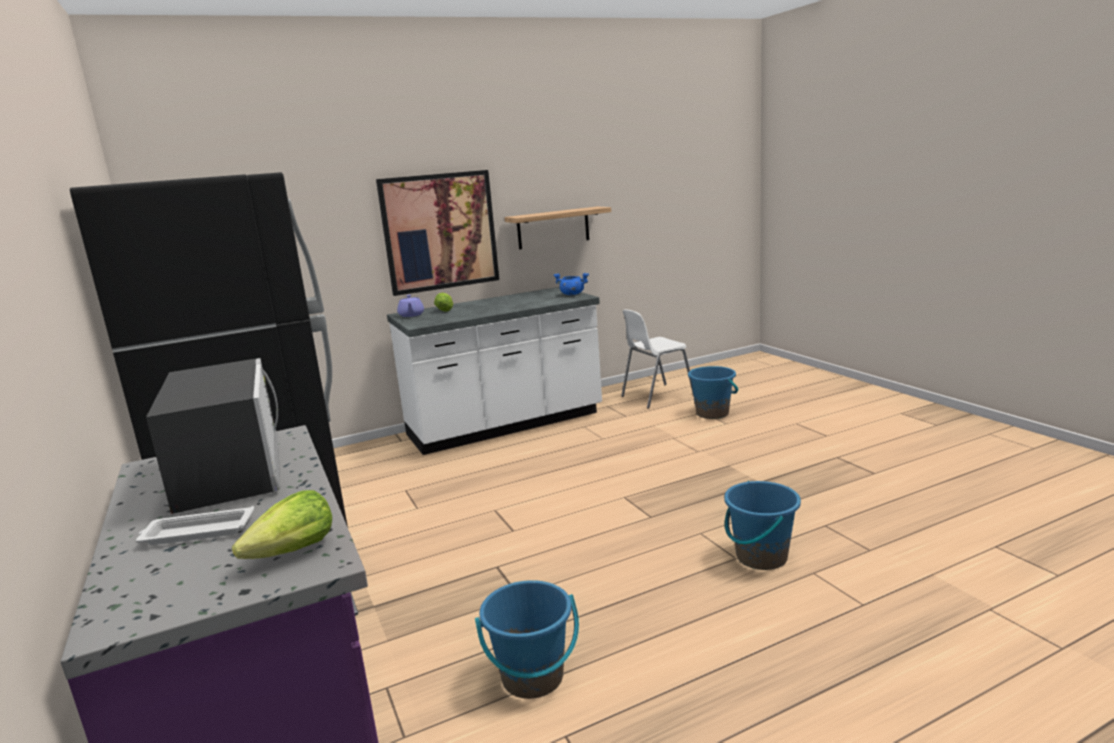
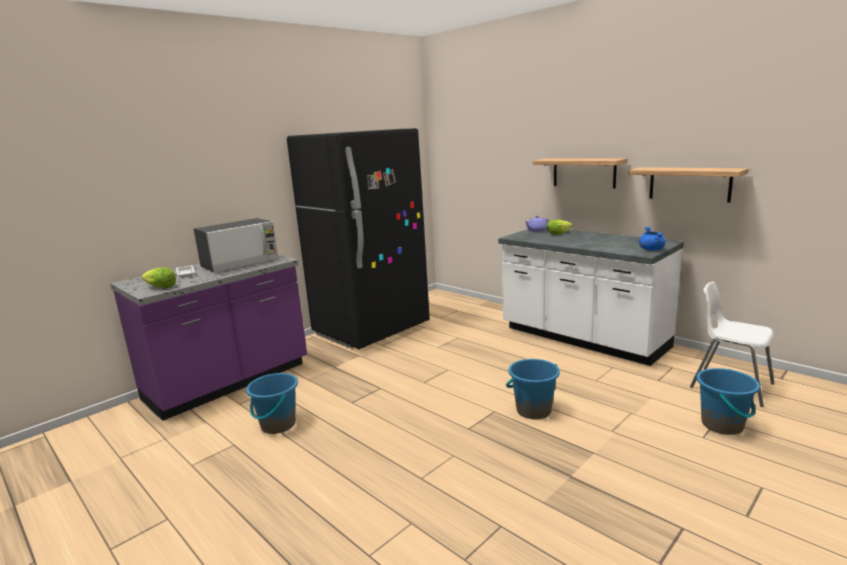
camera: 70 degrees right, 0 degrees up
picture [376,170,499,296] -> shelf [533,158,628,188]
blue bucket [724,481,801,570] -> blue bucket moved to [506,359,560,419]

